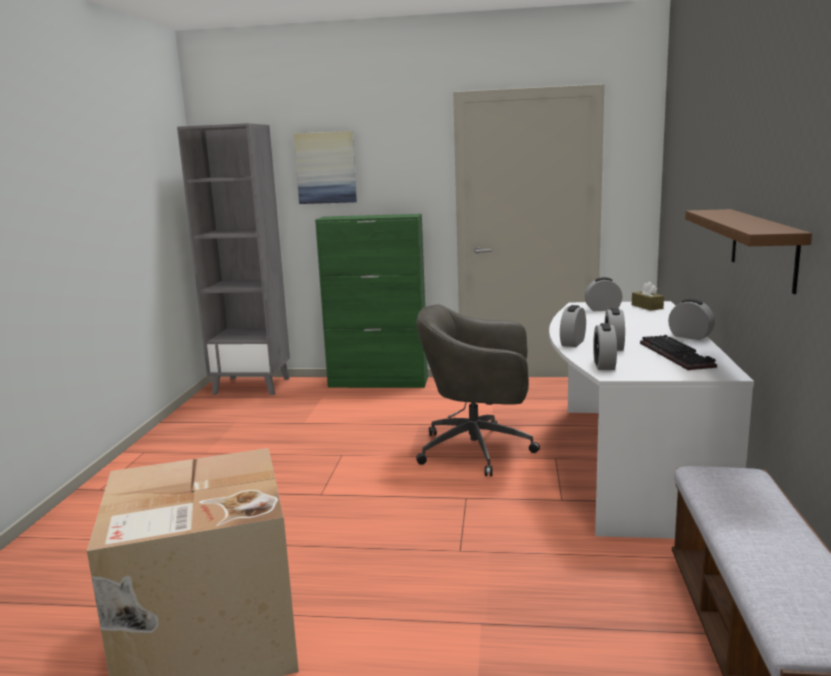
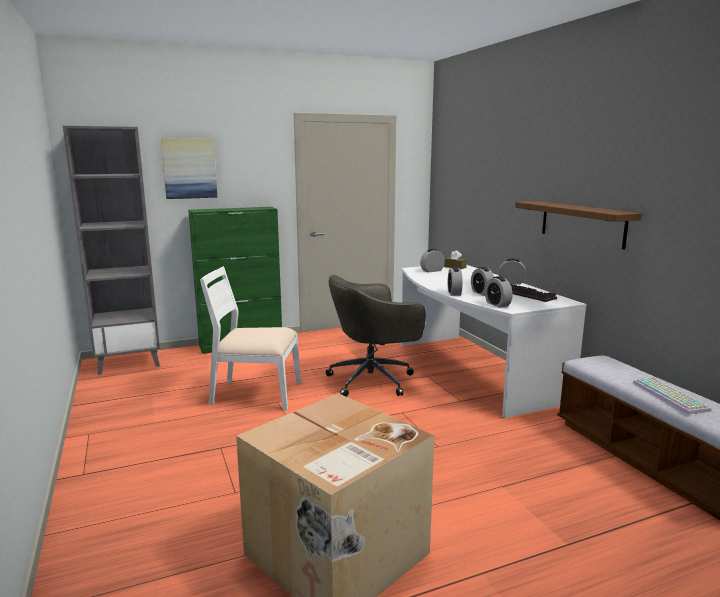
camera: 30 degrees left, 0 degrees up
none -> white chair [200,266,301,410]
none -> keyboard [633,377,711,414]

